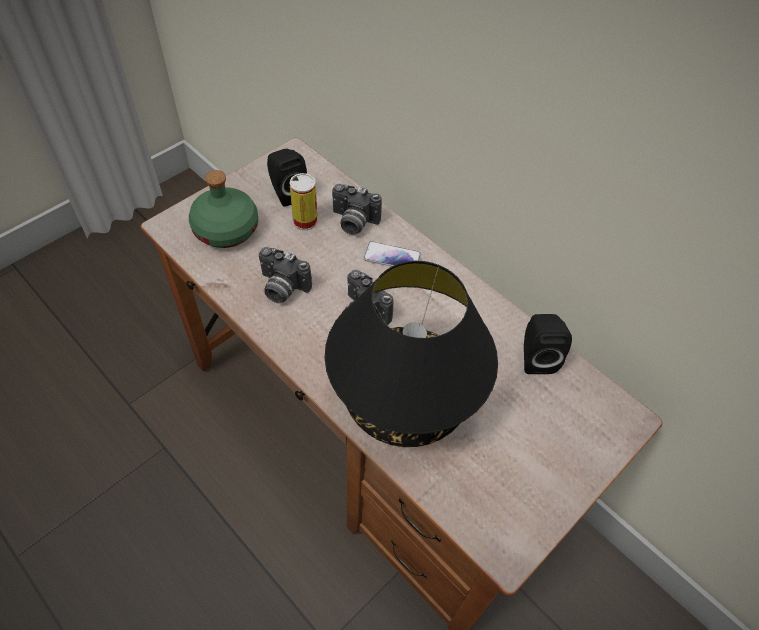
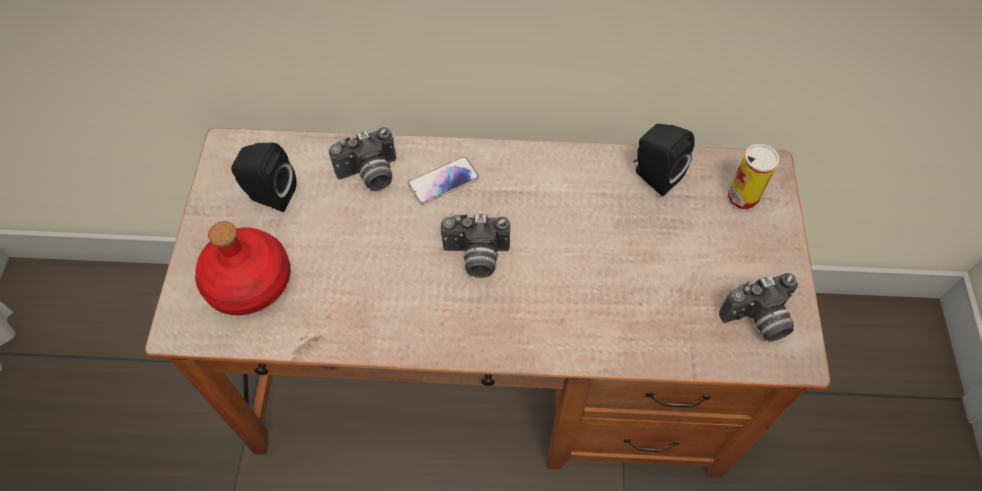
camera: 40 degrees left, 5 degrees up
green bottle [189,170,258,248] -> red bottle [195,221,290,315]
camera [259,247,312,303] -> camera moved to [719,273,798,342]
can [289,173,317,230] -> can moved to [727,144,779,211]
black table lamp [325,261,498,447] -> none

